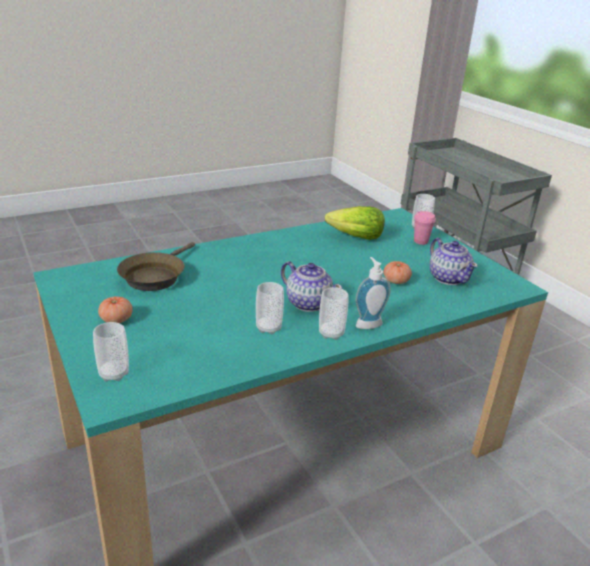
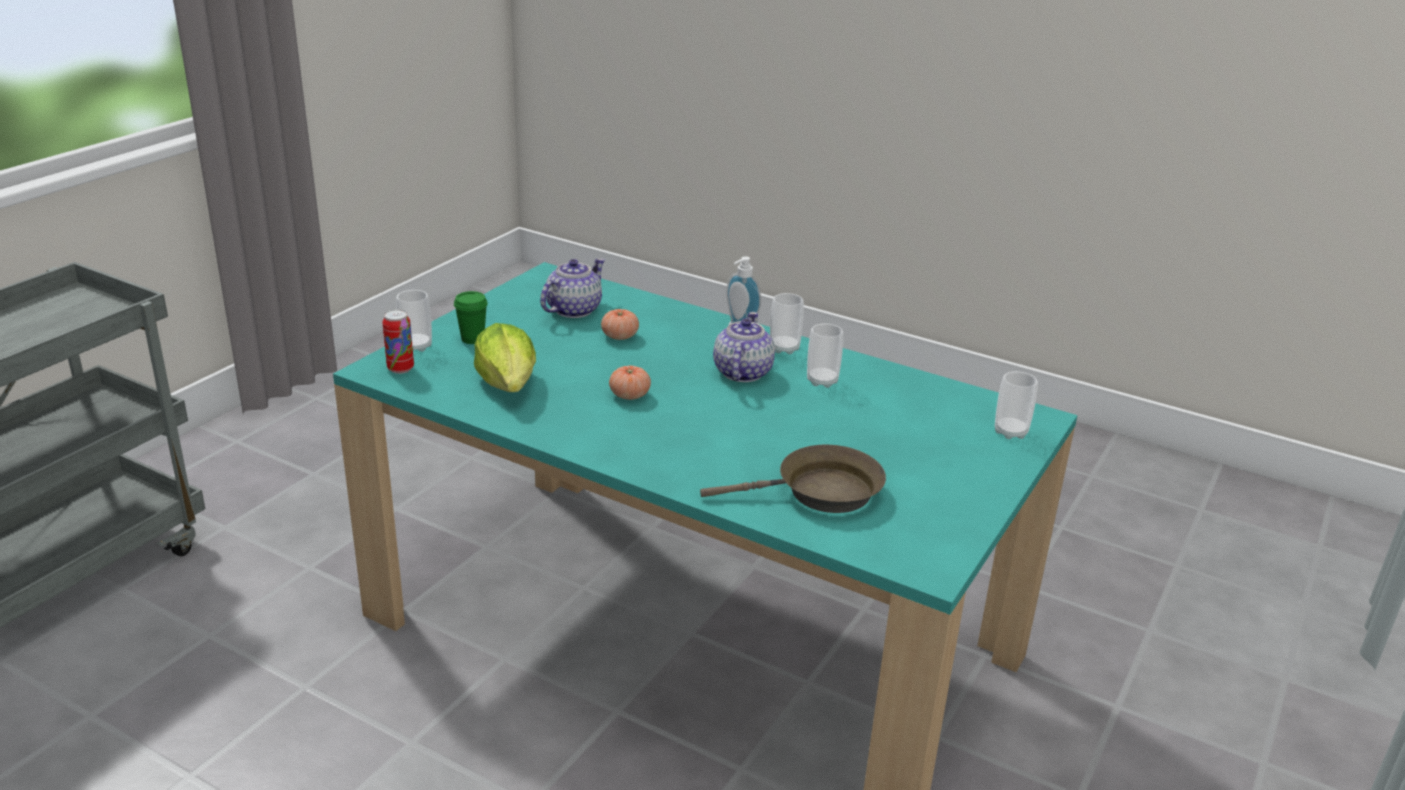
camera: 120 degrees left, 0 degrees up
tomato [98,296,133,323] -> tomato moved to [609,366,651,400]
pink cup [414,211,436,245] -> green cup [454,291,488,344]
none -> can [382,309,414,374]

